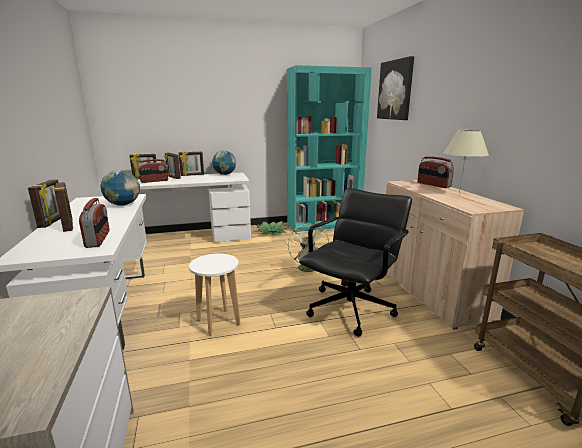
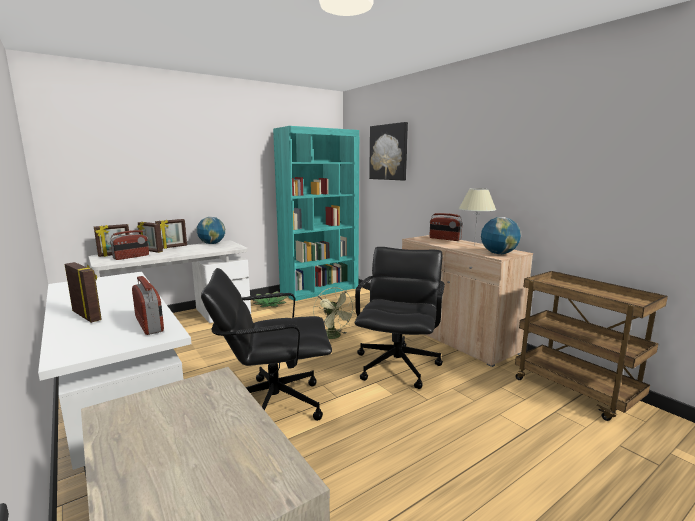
camera: 20 degrees left, 5 degrees down
picture frame [28,180,60,228] -> none
globe [100,170,140,206] -> globe moved to [481,217,521,254]
white stool [189,254,240,336] -> black office chair [201,268,332,421]

